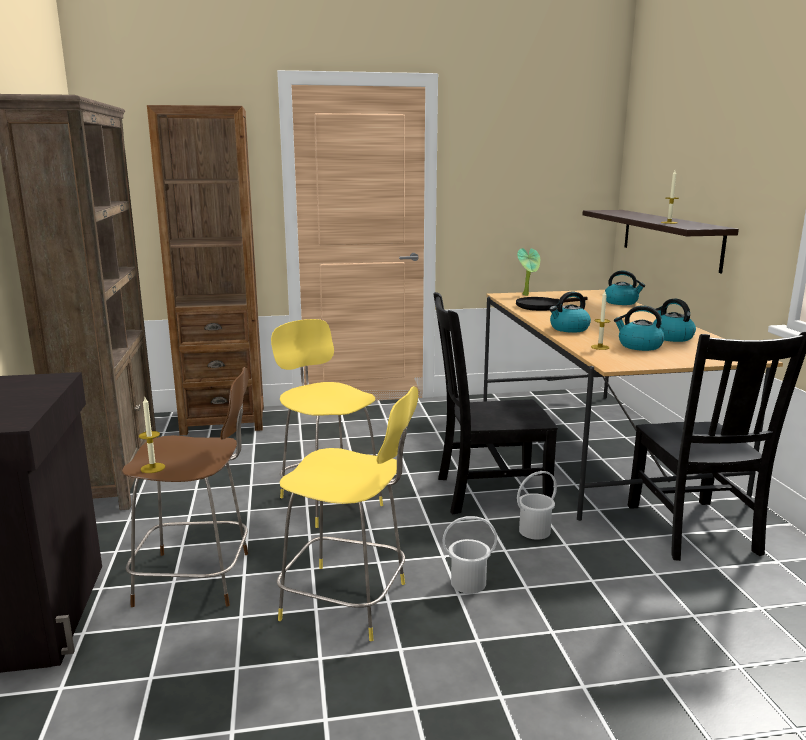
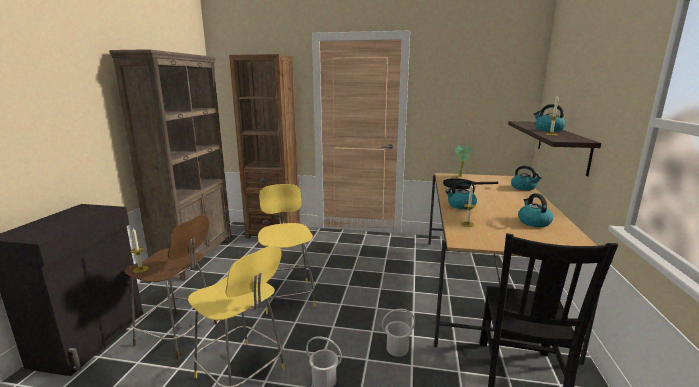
camera: 20 degrees right, 0 degrees up
black chair [434,292,558,514] -> none
kettle [614,305,664,351] -> kettle moved to [534,104,566,132]

